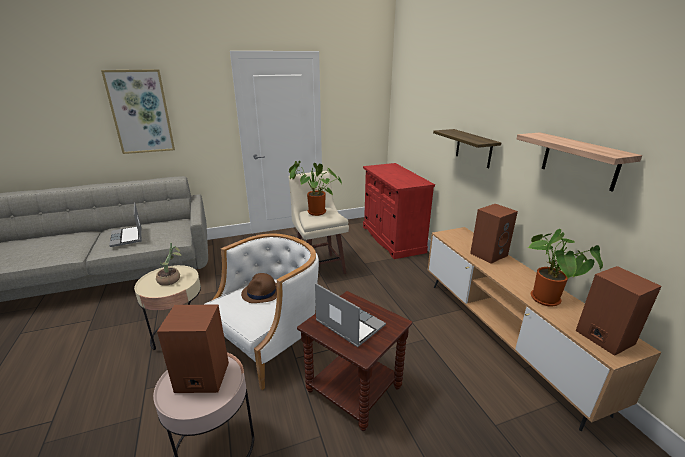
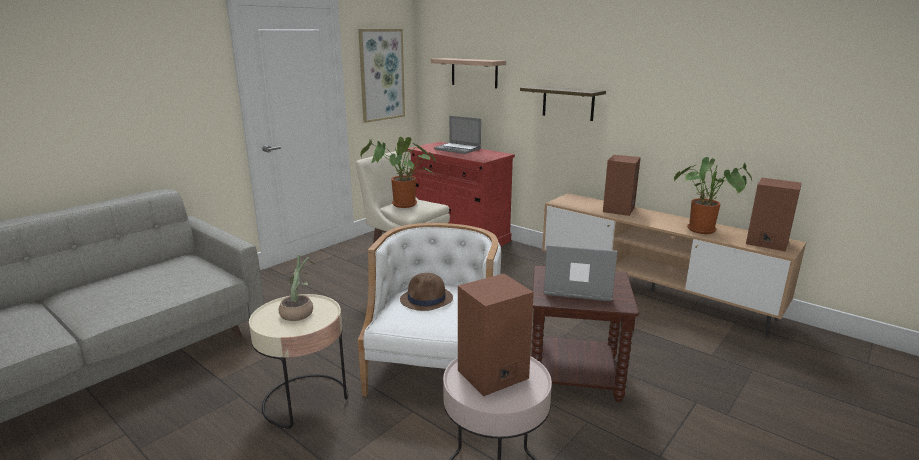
camera: 30 degrees left, 5 degrees down
picture [101,69,175,154] -> picture moved to [358,29,405,123]
laptop [109,202,142,247] -> laptop moved to [434,116,481,154]
shelf [516,132,642,192] -> shelf moved to [431,58,506,89]

